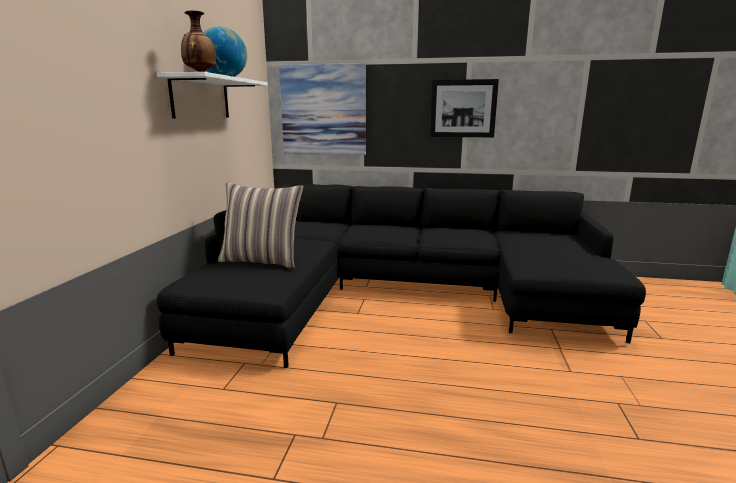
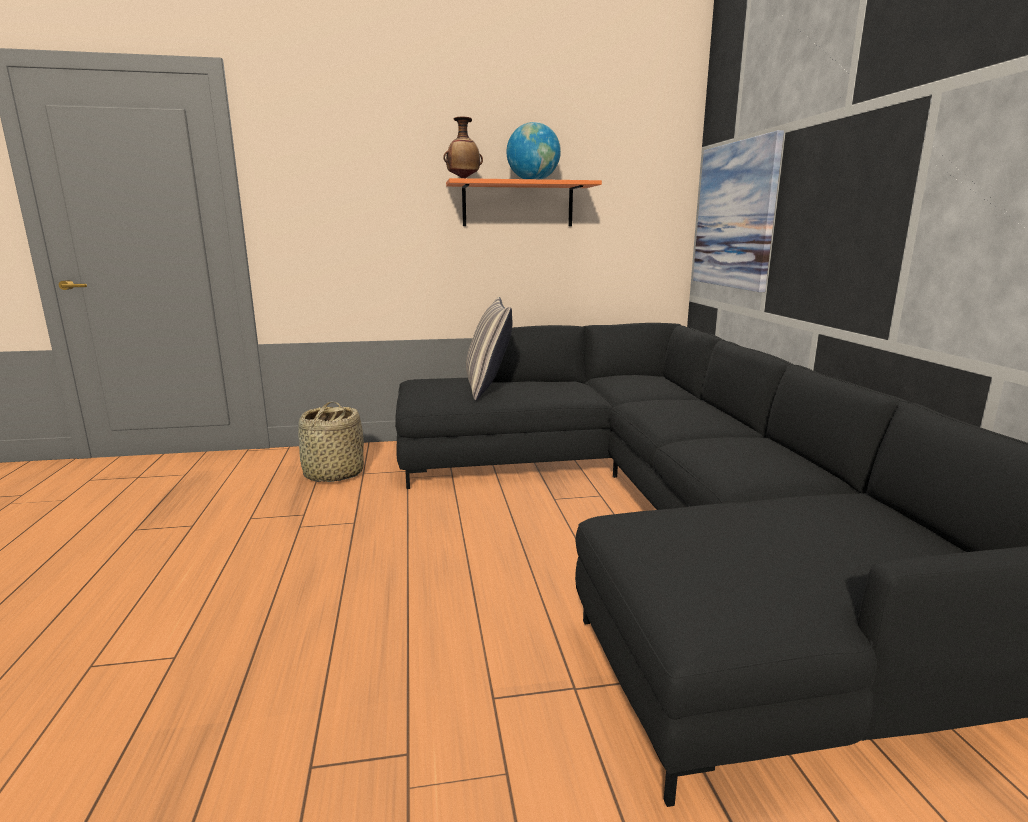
camera: 70 degrees right, 0 degrees up
white shelf [157,72,268,119] -> orange shelf [446,178,602,226]
picture [430,79,499,137] -> none
none -> basket [298,402,364,482]

